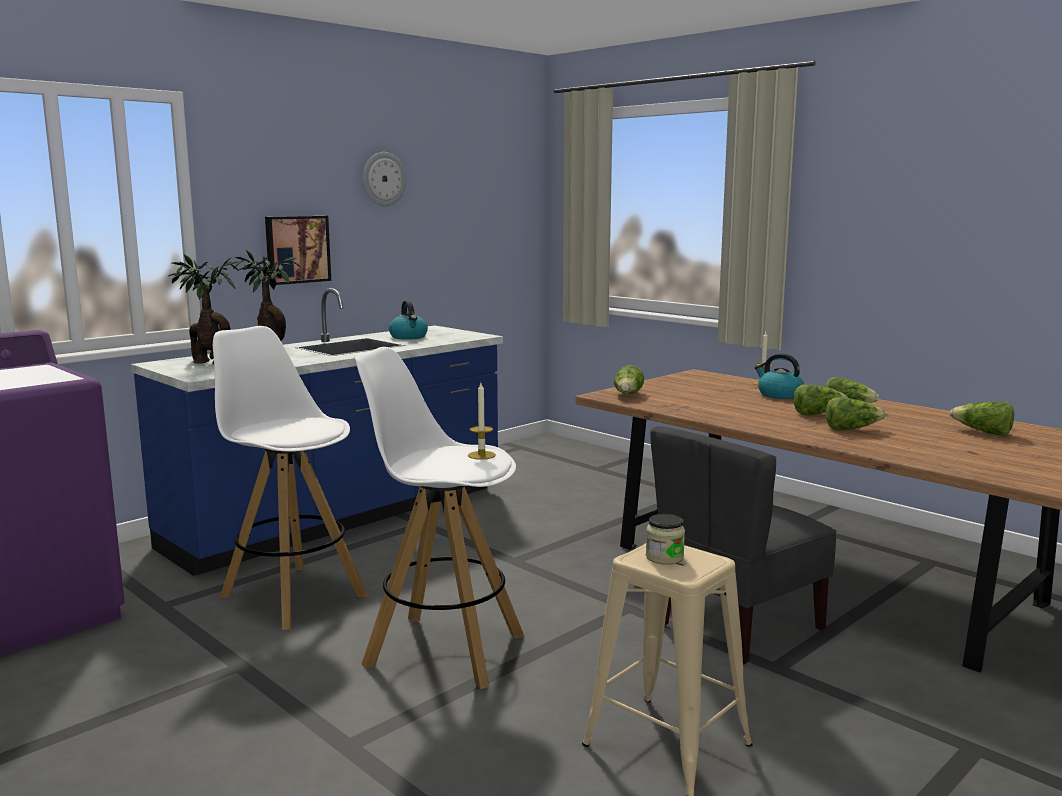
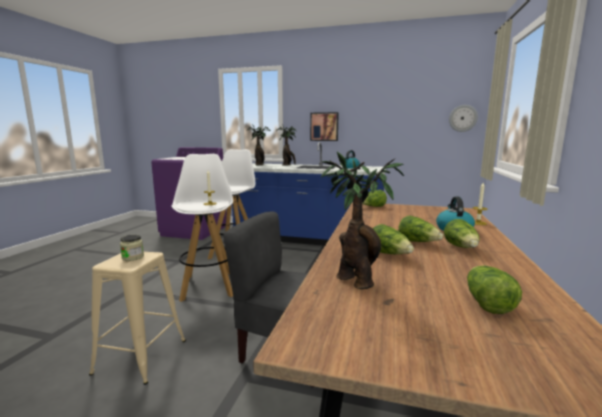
camera: 60 degrees right, 0 degrees up
wall clock [362,152,406,206] -> wall clock moved to [449,105,478,132]
none -> potted plant [321,152,404,289]

